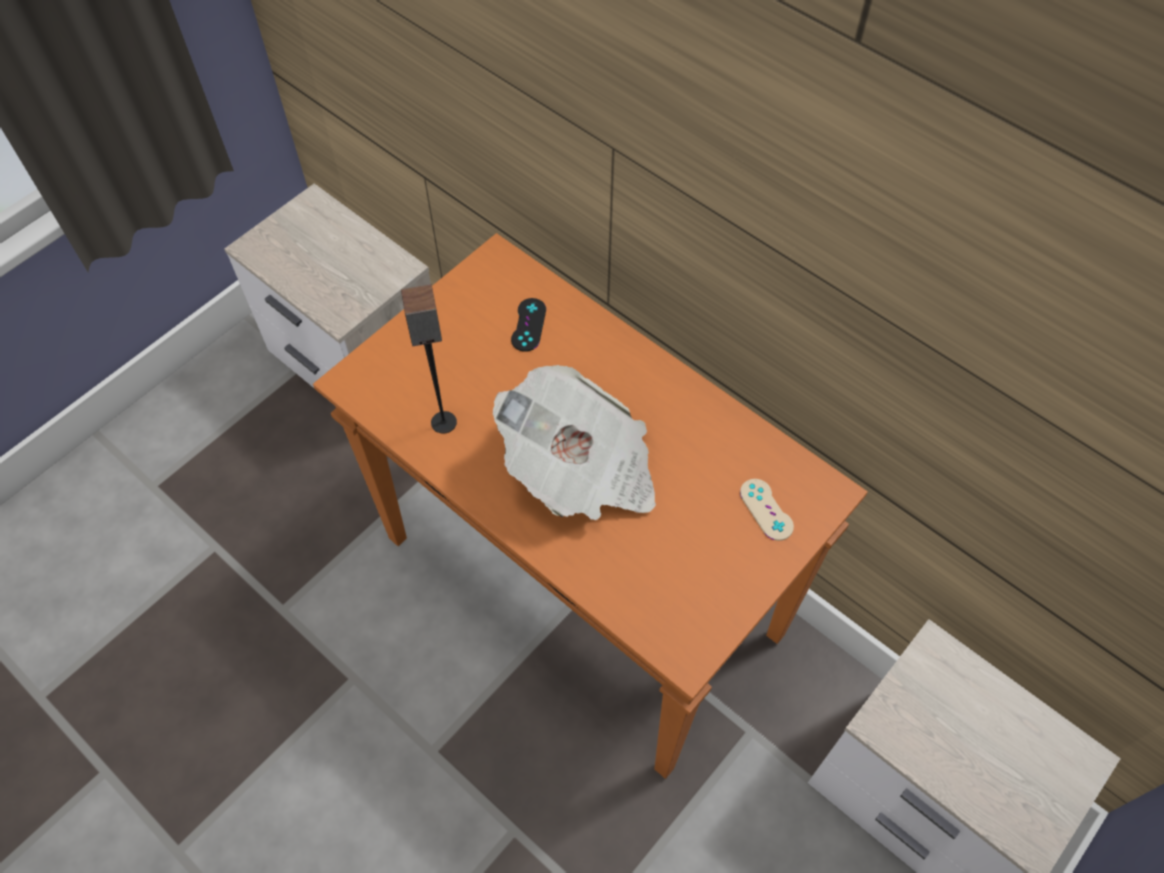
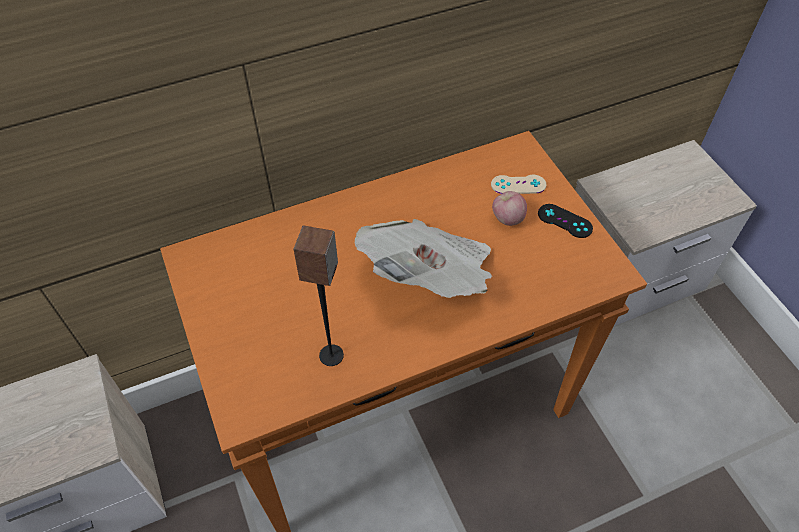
camera: 65 degrees left, 5 degrees down
black game controller [511,298,546,352] -> black game controller moved to [538,204,593,238]
none -> apple [492,191,527,226]

